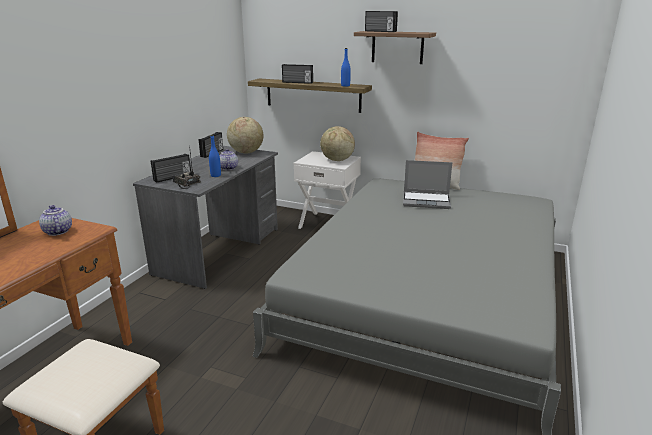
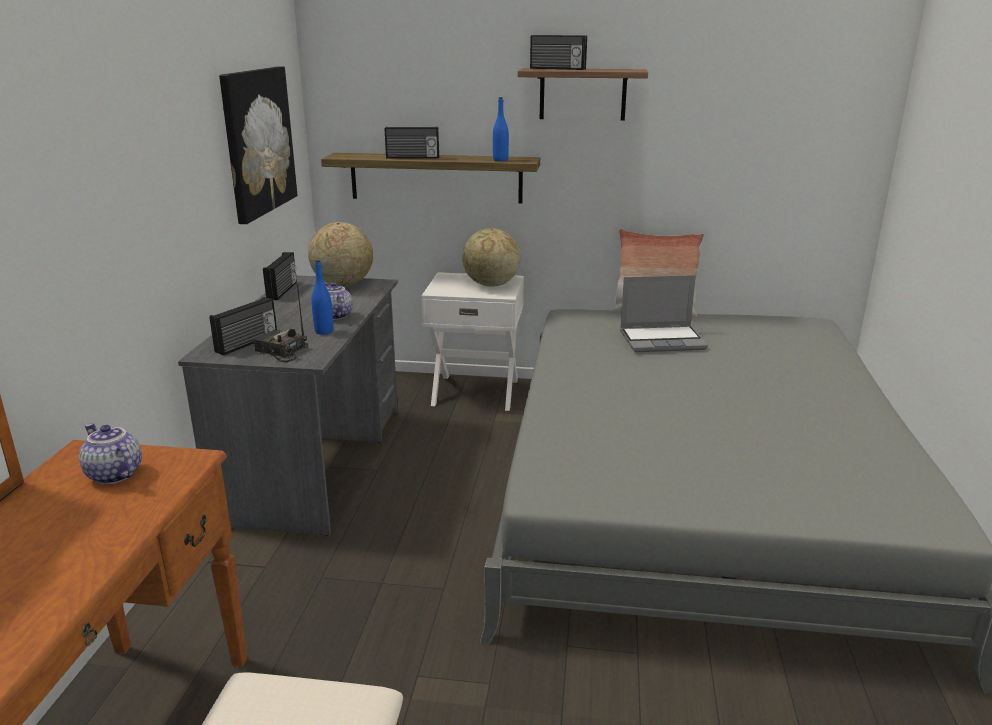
camera: 15 degrees left, 0 degrees up
none -> picture [219,67,298,224]

